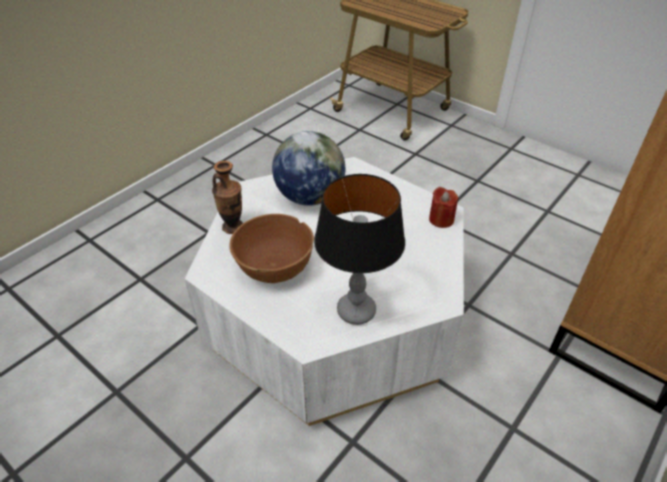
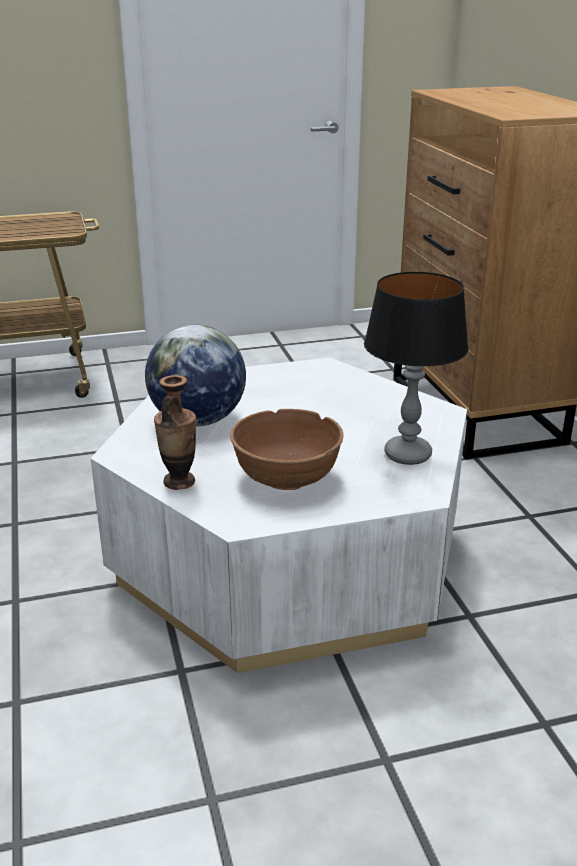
camera: 55 degrees left, 15 degrees down
red candle [429,187,458,228] -> none

